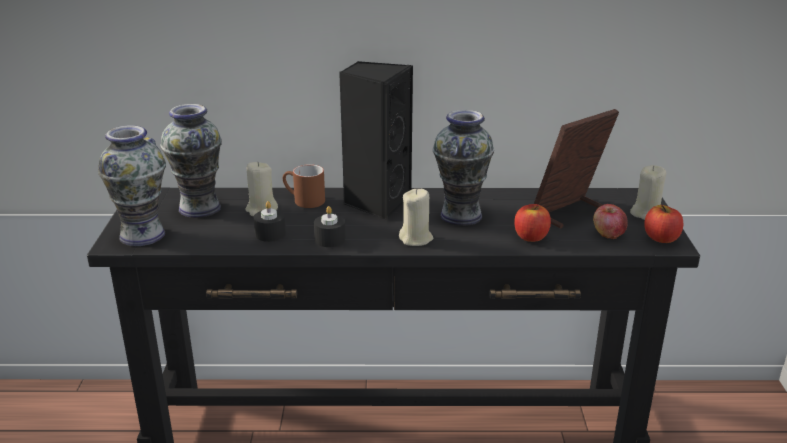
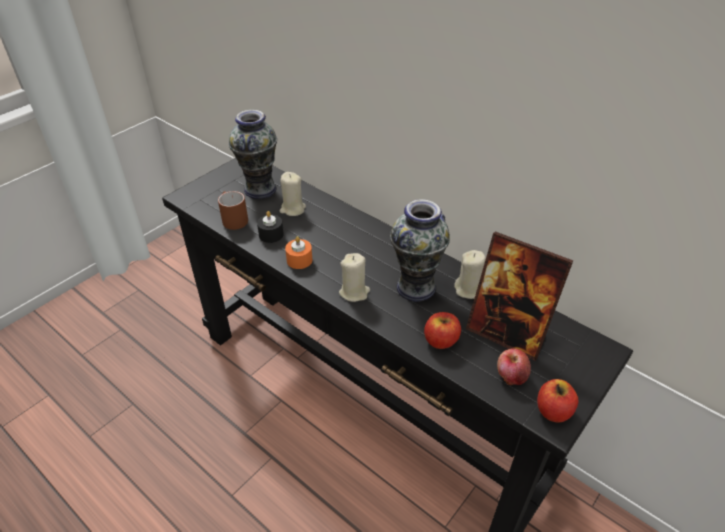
camera: 40 degrees right, 15 degrees up
vase [98,125,166,246] -> none
brown mug [283,164,325,208] -> brown mug moved to [218,191,248,230]
black candle [314,206,346,247] -> orange candle [285,236,312,269]
black speaker [339,61,413,220] -> none
picture frame [534,109,619,228] -> picture frame turned 150 degrees counterclockwise [466,231,573,361]
beige candle [630,165,666,220] -> beige candle moved to [454,250,486,299]

